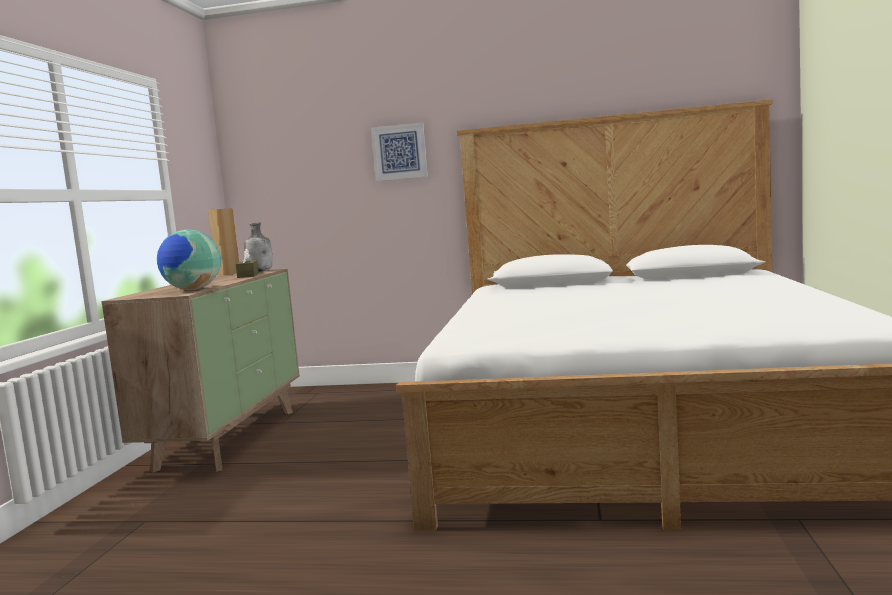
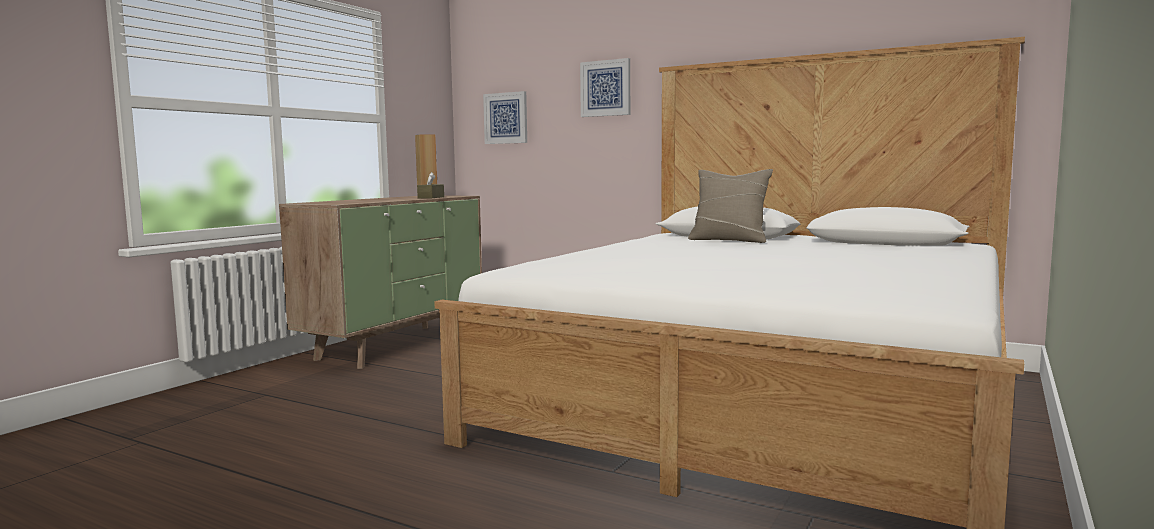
camera: 20 degrees right, 0 degrees up
globe [157,230,221,290] -> none
grey bottle [244,222,273,272] -> none
none -> picture [483,91,527,144]
none -> beige pillow [688,169,773,243]

